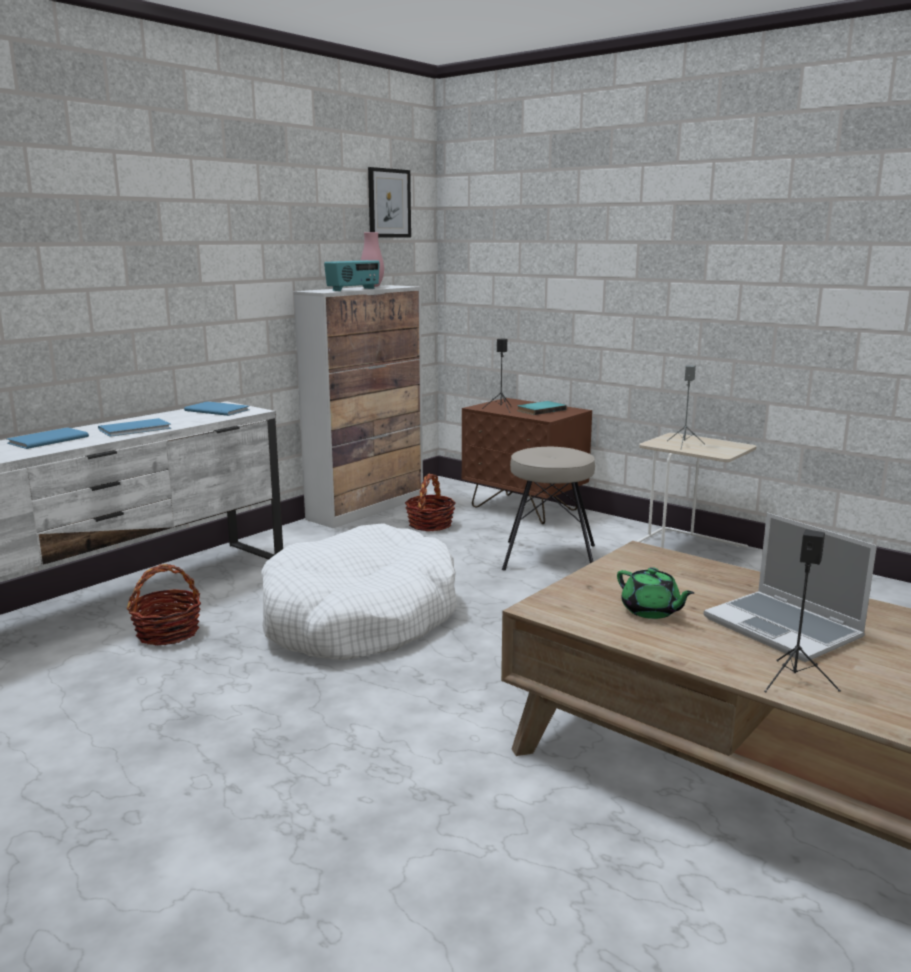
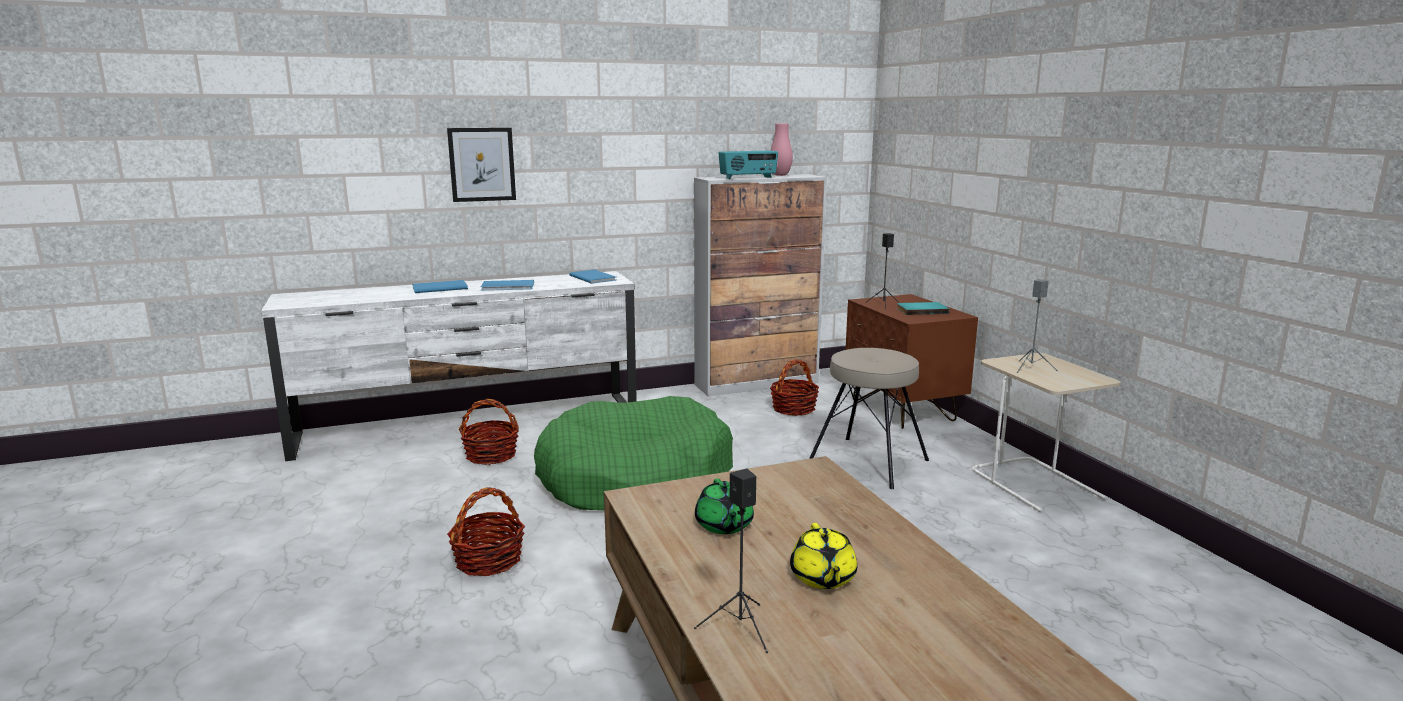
camera: 30 degrees right, 0 degrees up
white dog bed [261,523,458,660] -> green dog bed [534,396,733,510]
picture [368,167,411,238] -> picture moved to [447,128,516,202]
laptop [704,512,877,662] -> yellow teapot [790,523,857,589]
none -> basket [447,488,525,576]

